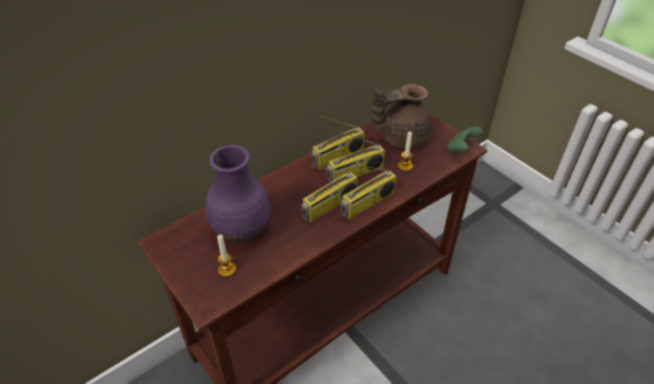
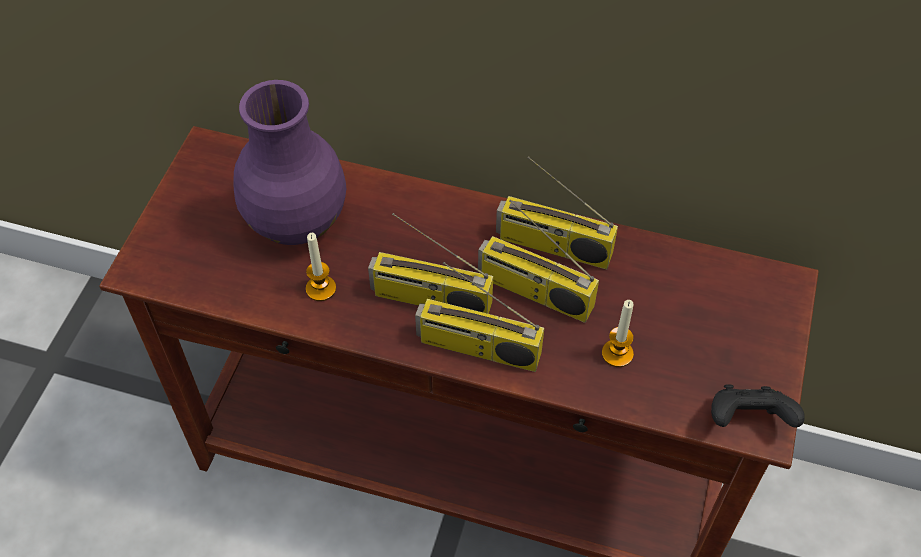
camera: 55 degrees right, 10 degrees up
candle [217,235,236,277] -> candle moved to [306,233,336,301]
brown teapot [372,84,432,148] -> none
green game controller [447,127,483,153] -> black game controller [711,384,805,428]

